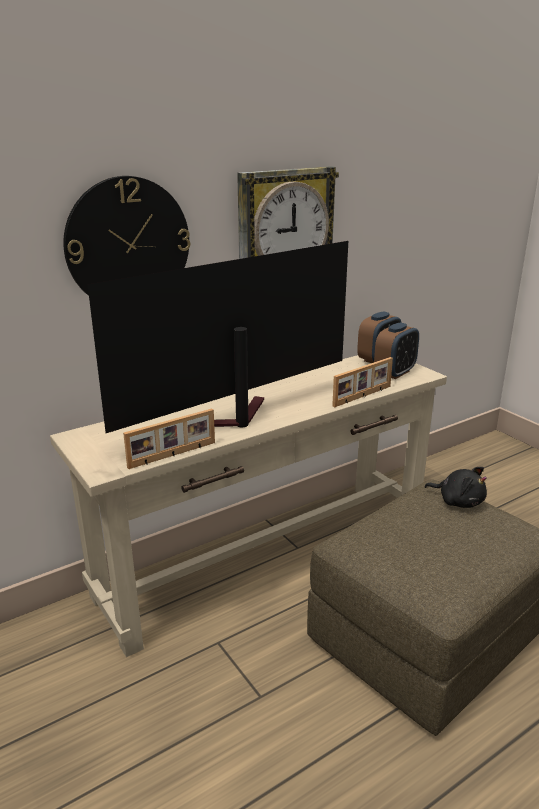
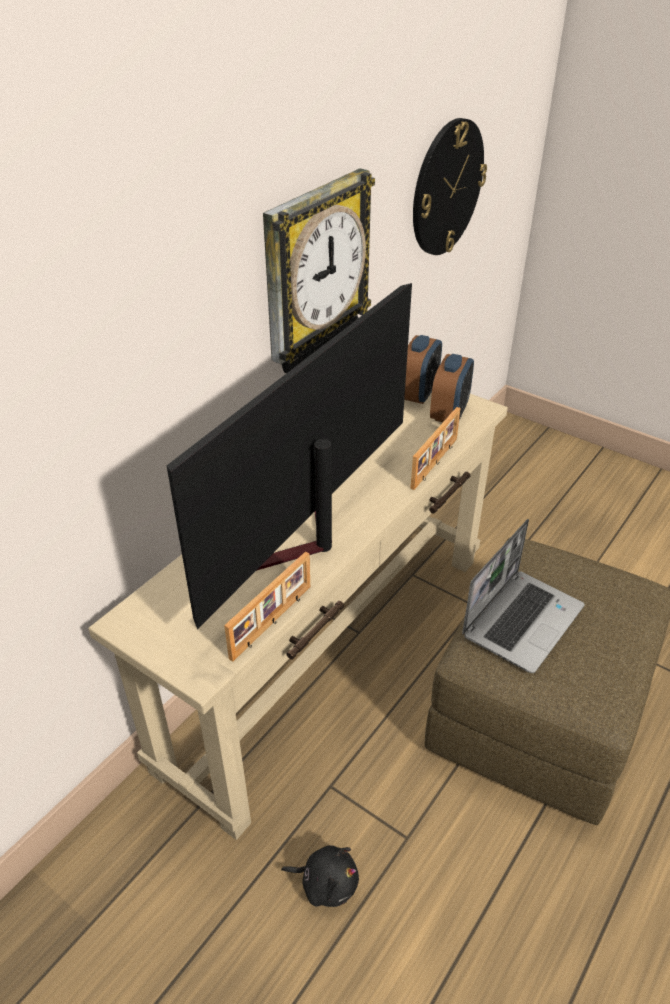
camera: 20 degrees left, 15 degrees up
wall clock [63,176,190,296] -> wall clock moved to [413,118,487,255]
black plush toy [424,467,487,508] -> black plush toy moved to [281,845,359,907]
none -> laptop [462,519,584,673]

